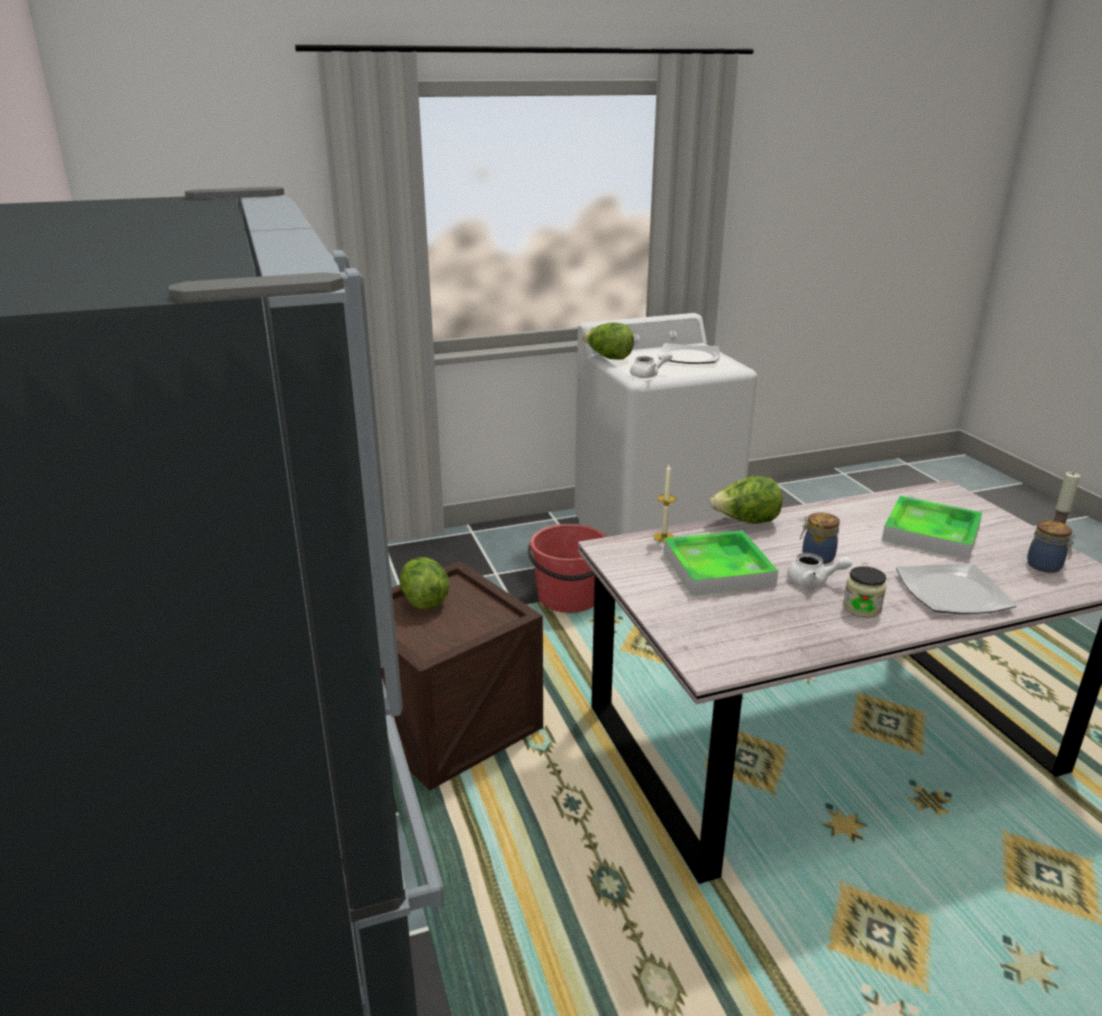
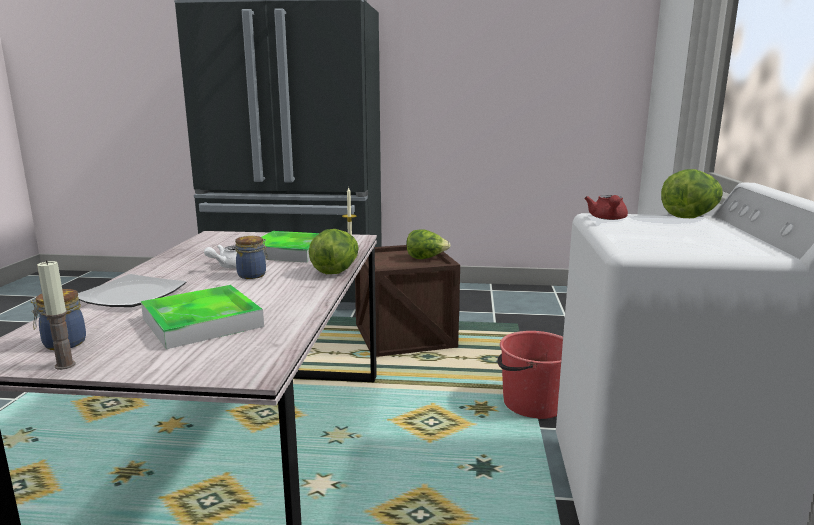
camera: 115 degrees right, 10 degrees down
white teapot [630,352,673,378] -> red teapot [584,195,628,220]
plate [659,343,720,364] -> none
jar [843,566,887,618] -> none

